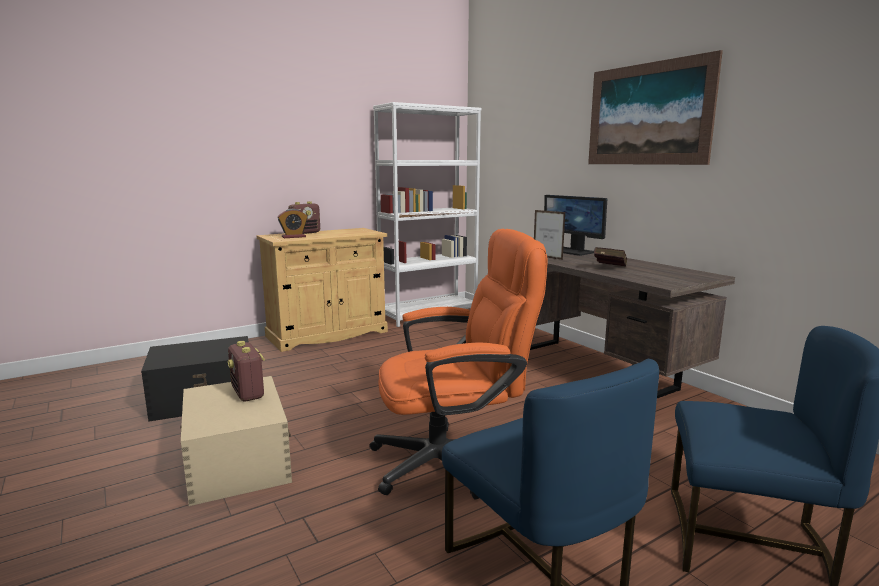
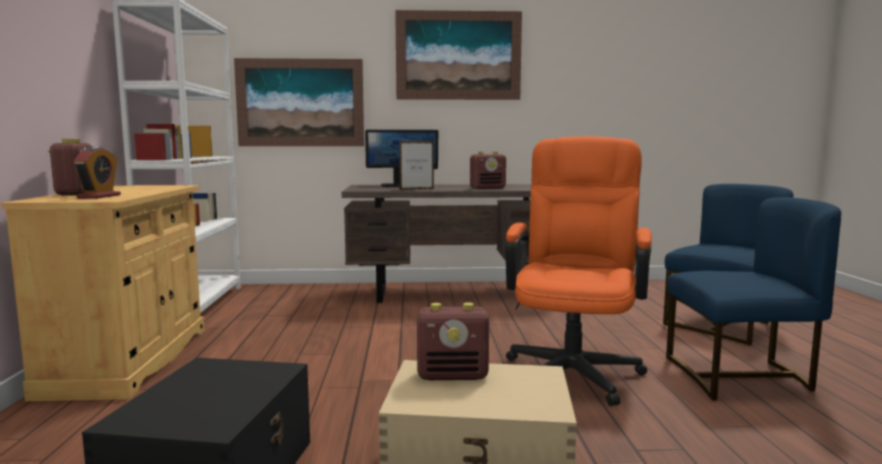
camera: 60 degrees left, 5 degrees down
red book [594,247,627,267] -> radio [470,151,506,189]
none -> picture [234,58,364,146]

